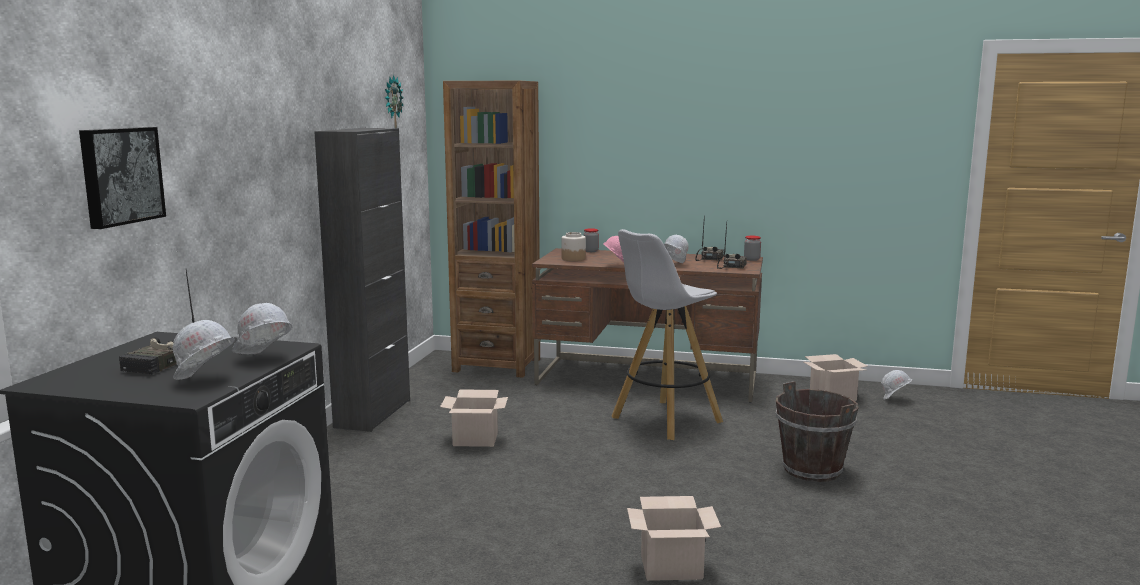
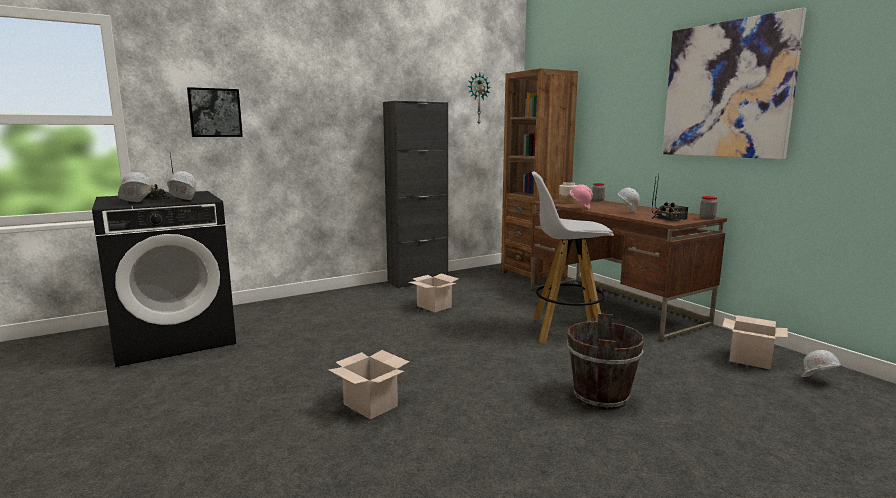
camera: 45 degrees right, 0 degrees up
none -> picture [662,7,807,159]

